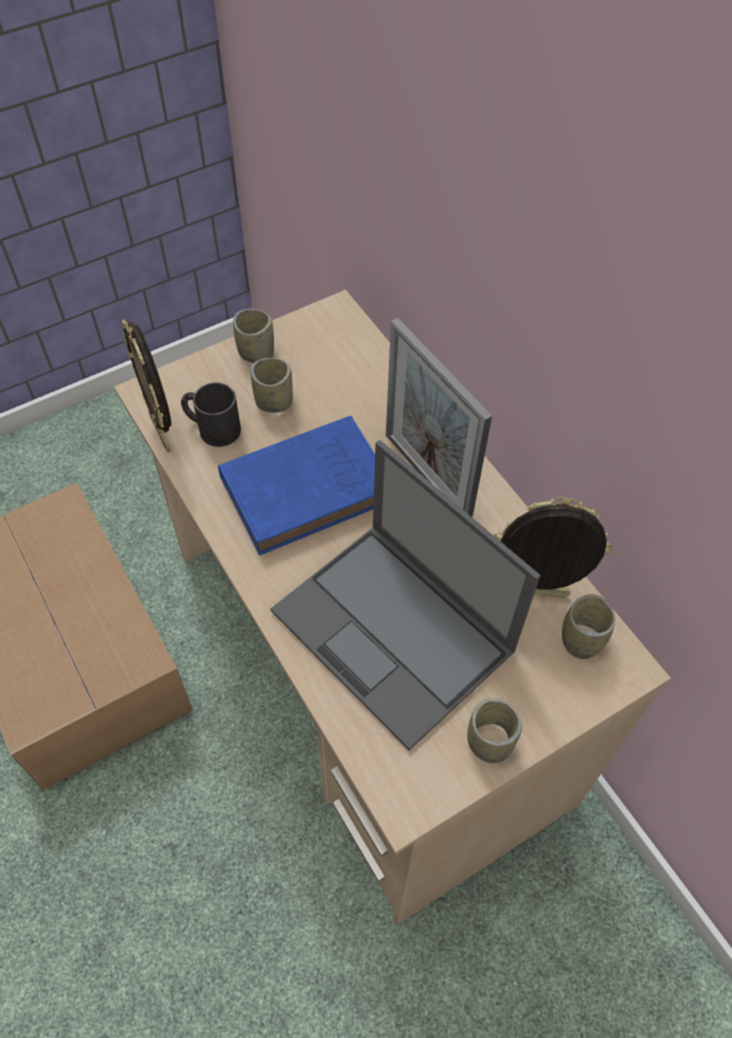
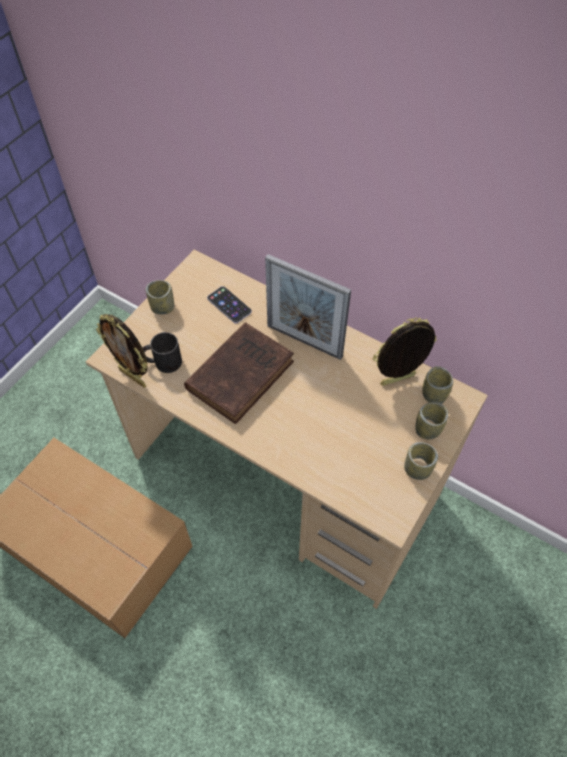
camera: 25 degrees left, 0 degrees up
blue book [218,416,375,555] -> brown book [184,322,294,424]
cup [250,358,293,413] -> cup moved to [415,402,448,439]
laptop [271,440,541,750] -> none
none -> phone [207,286,252,323]

